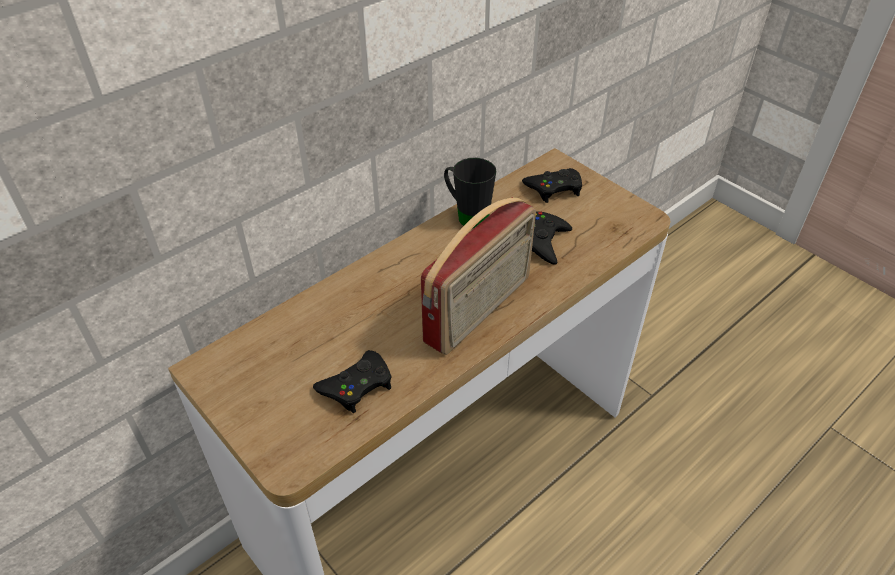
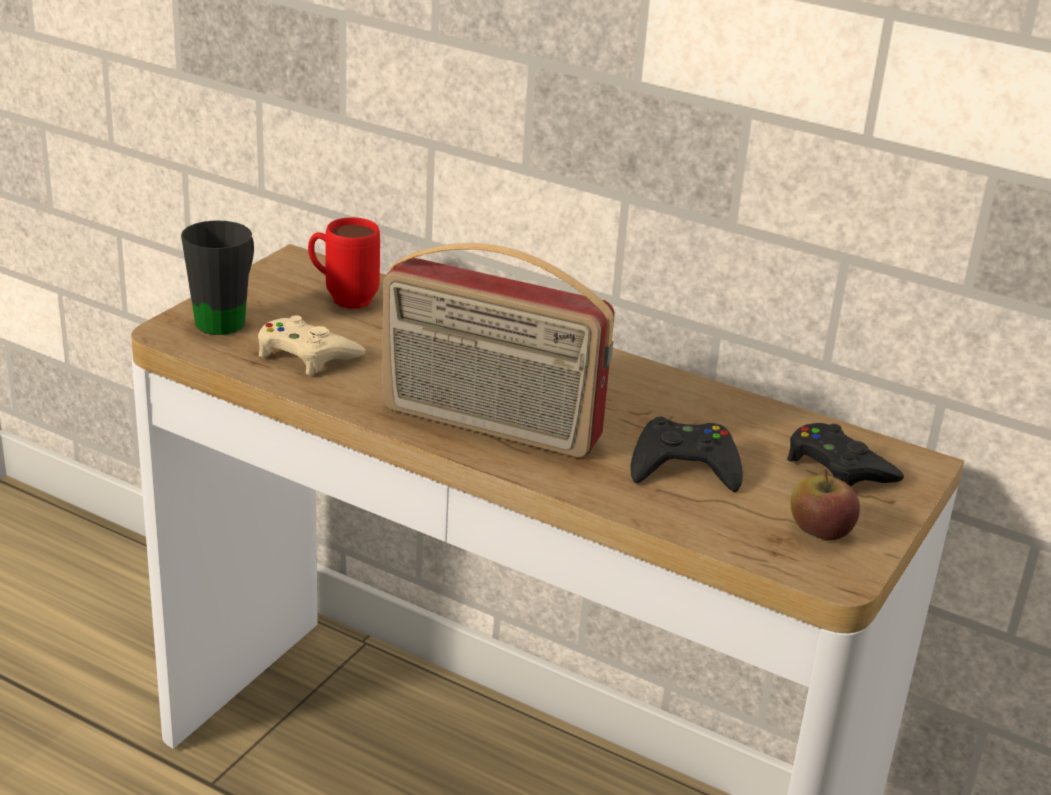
camera: 70 degrees right, 15 degrees down
black game controller [313,350,391,413] -> beige game controller [258,315,366,375]
black mug [444,158,496,229] -> black mug moved to [181,220,254,335]
none -> red mug [308,217,380,309]
none -> apple [790,469,860,541]

